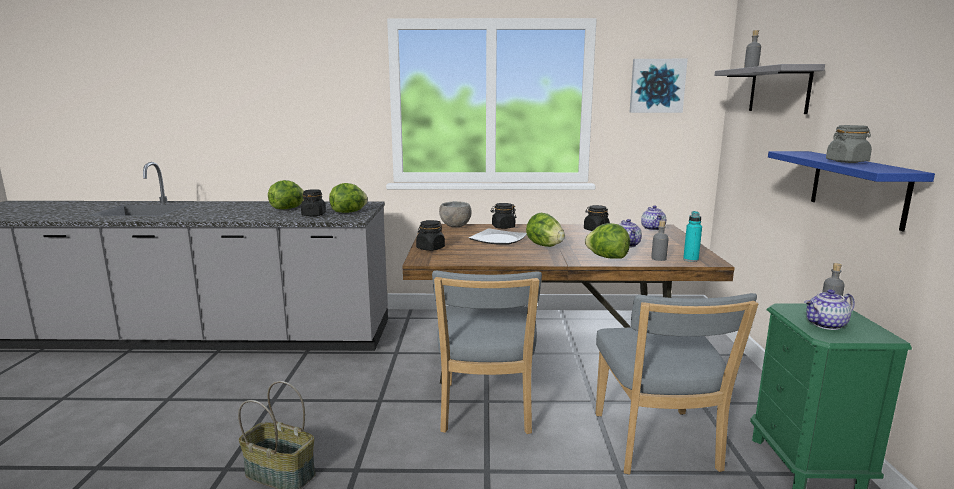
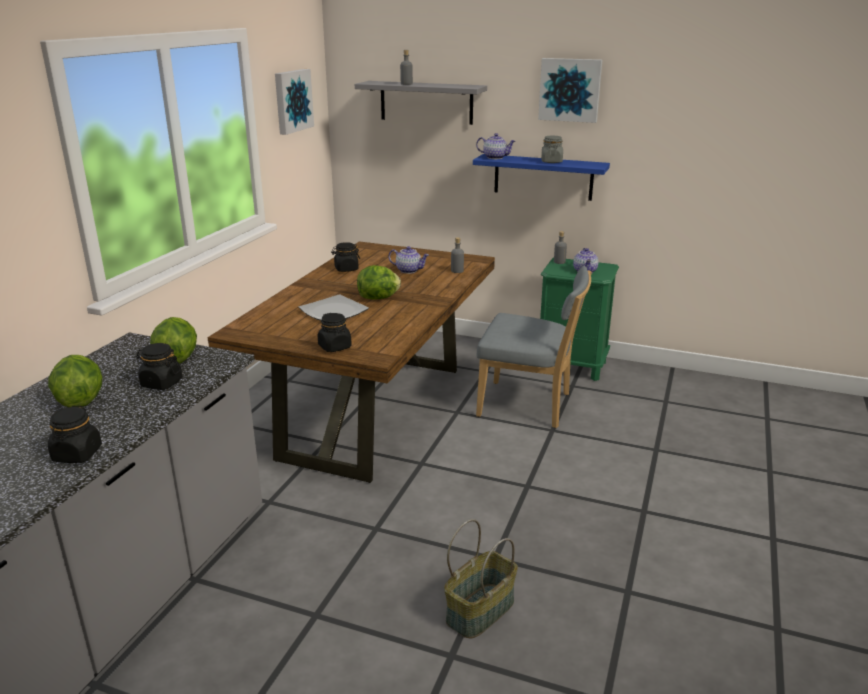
camera: 70 degrees left, 10 degrees up
grey chair [432,271,542,434] -> none
grey bowl [439,201,472,227] -> none
black jar [490,203,516,229] -> black jar moved to [48,406,102,463]
lettuce [585,223,630,259] -> none
teapot [641,206,666,231] -> teapot moved to [476,133,516,159]
turquoise bottle [683,211,702,262] -> none
none -> picture [538,58,602,123]

